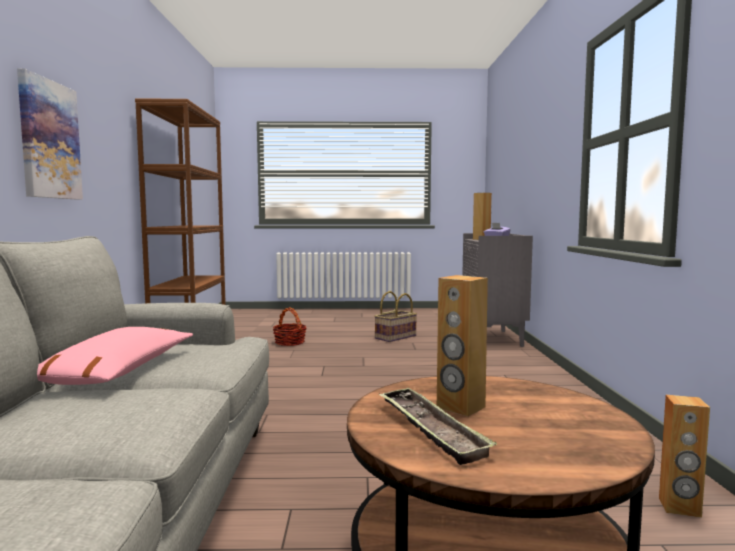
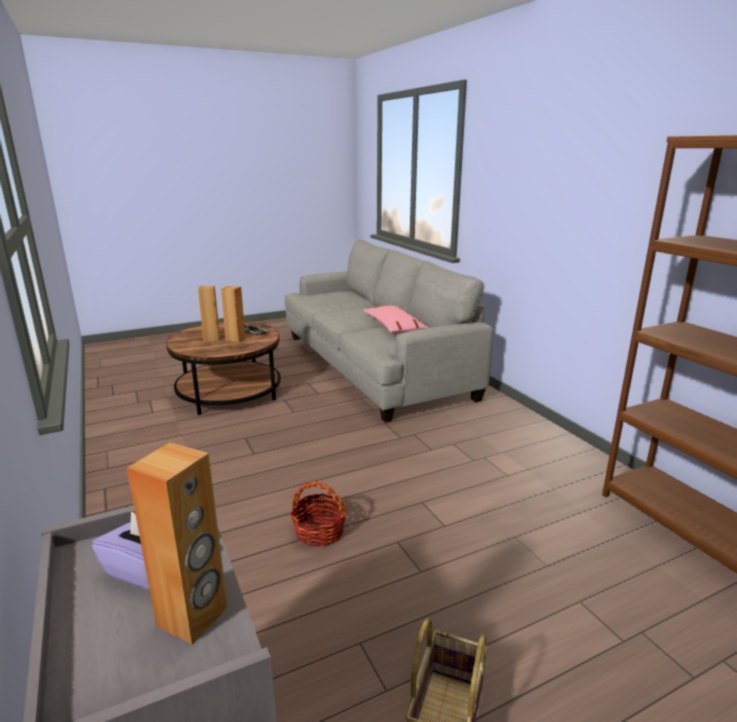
camera: 155 degrees right, 15 degrees up
picture [17,68,83,200] -> none
basket [273,307,307,346] -> basket moved to [290,481,347,547]
brown speaker [659,395,710,518] -> brown speaker moved to [198,285,220,342]

